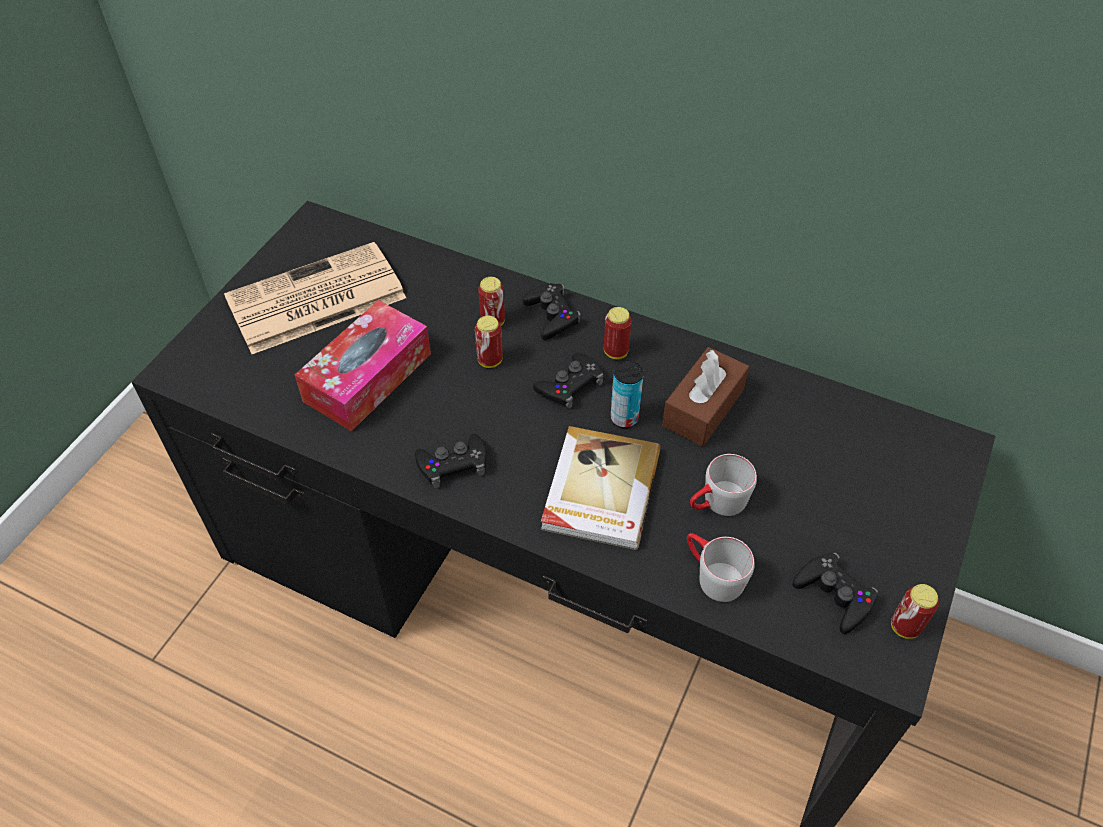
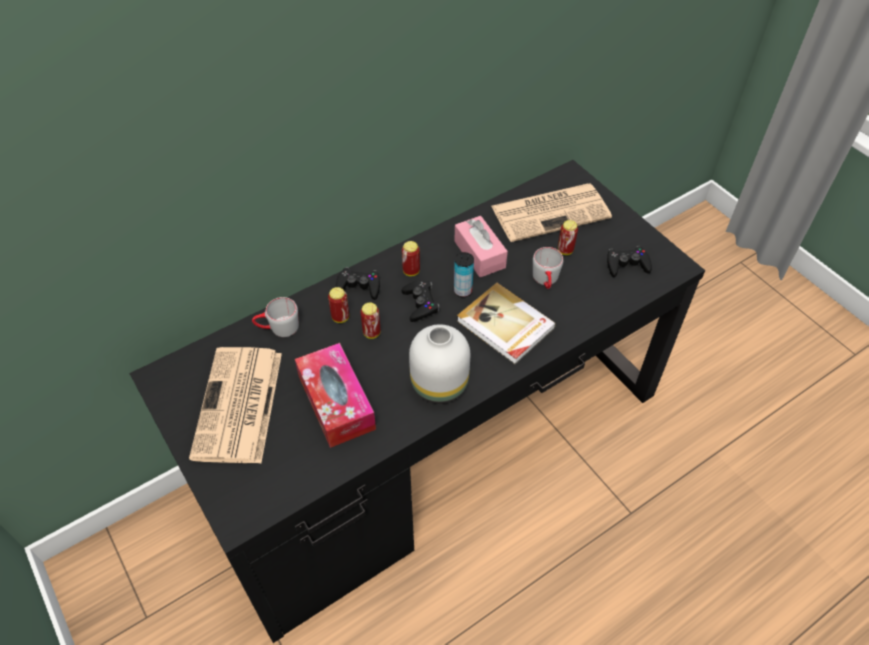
camera: 60 degrees left, 0 degrees up
black game controller [415,434,486,488] -> white vase [409,324,470,404]
brown tissue box [662,347,749,446] -> pink tissue box [454,216,508,278]
grey mug [687,533,755,602] -> grey mug moved to [252,297,299,337]
can [891,584,939,639] -> can moved to [558,220,578,255]
none -> newspaper [491,183,612,242]

